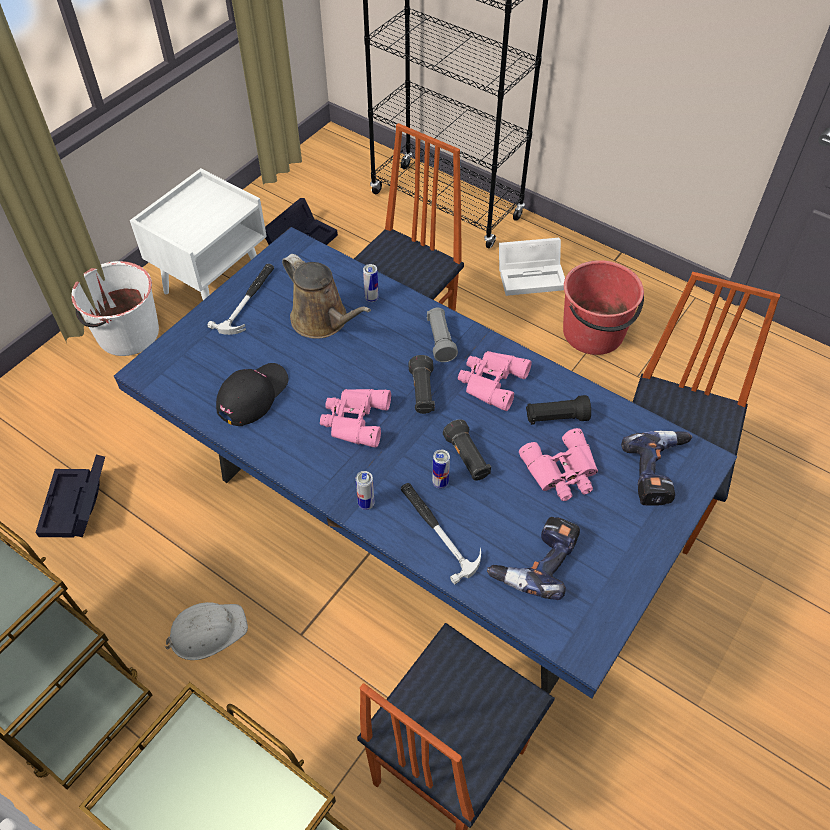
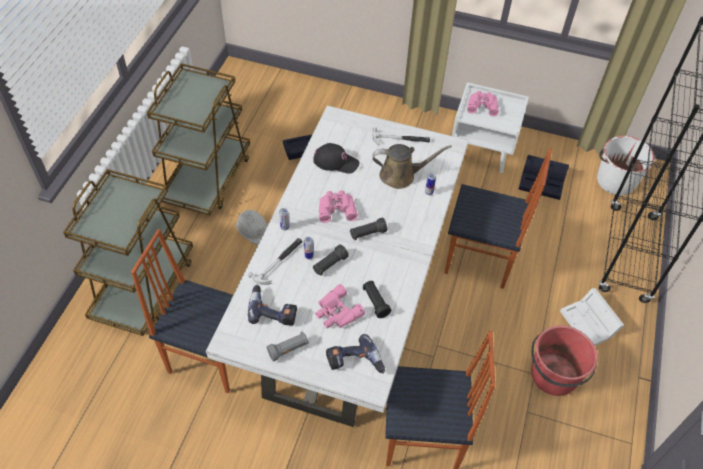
camera: 70 degrees right, 0 degrees up
white bucket [71,261,159,356] -> white bucket moved to [597,136,655,195]
blue dining table [114,227,737,699] -> white dining table [206,106,469,427]
brown watering can [282,254,371,339] -> brown watering can turned 120 degrees counterclockwise [372,144,452,189]
grey flashlight [427,308,458,362] -> grey flashlight moved to [267,331,309,361]
pink binoculars [458,351,532,411] -> pink binoculars moved to [467,91,499,116]

